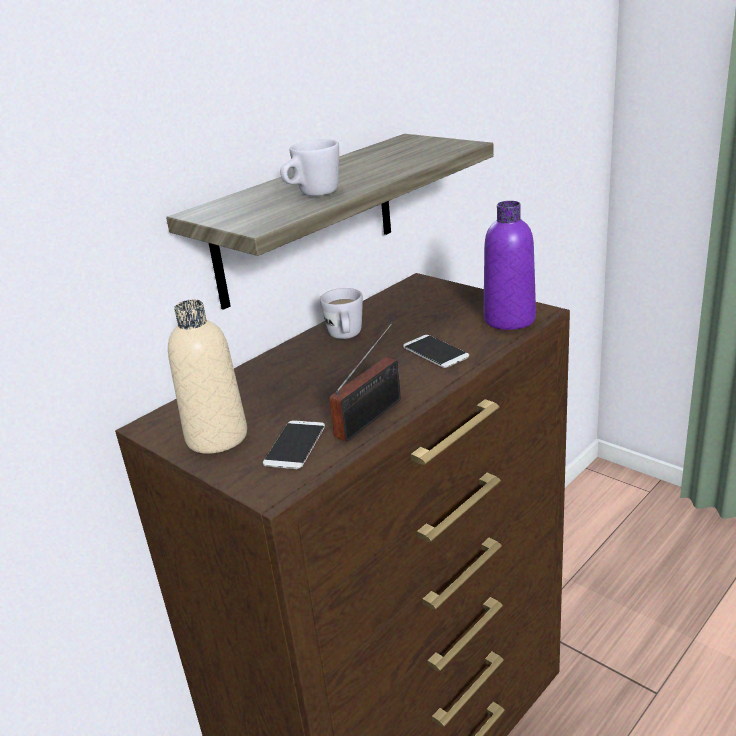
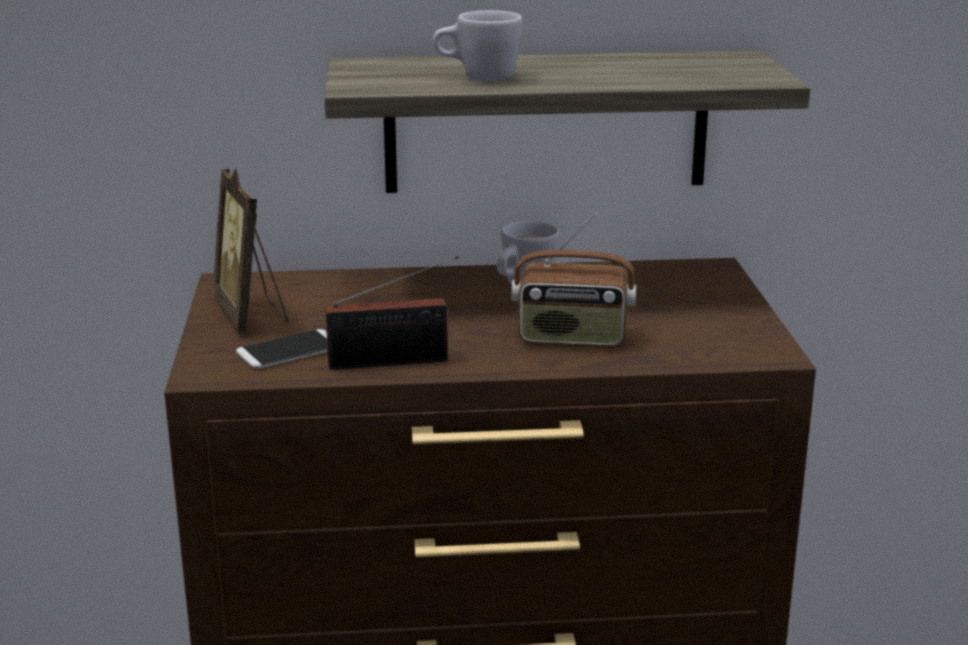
camera: 40 degrees right, 5 degrees down
beige bottle [168,299,247,454] -> picture frame [212,168,288,331]
phone [403,335,469,368] -> radio [511,212,636,346]
purple bottle [484,201,536,330] -> none

